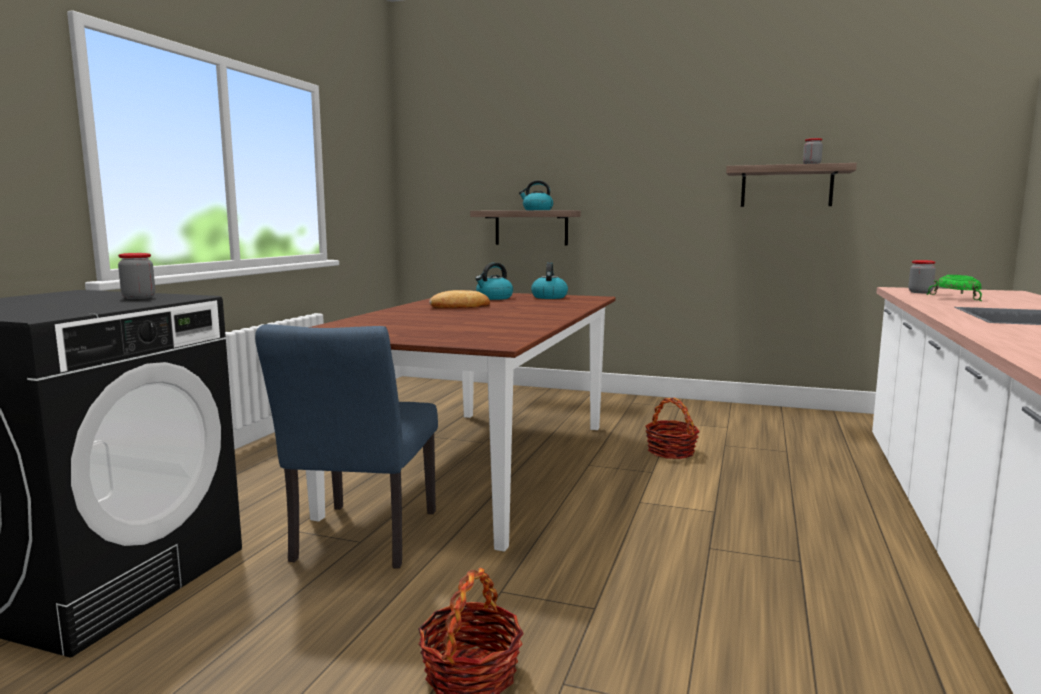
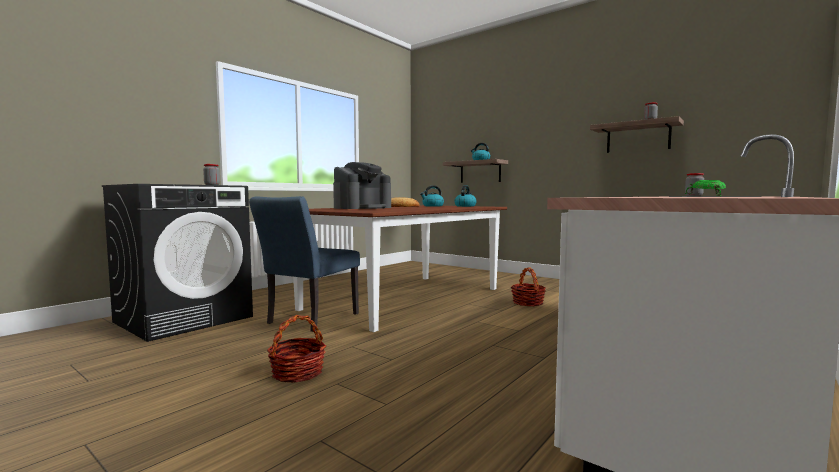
camera: 20 degrees right, 5 degrees down
none -> coffee machine [333,162,391,209]

